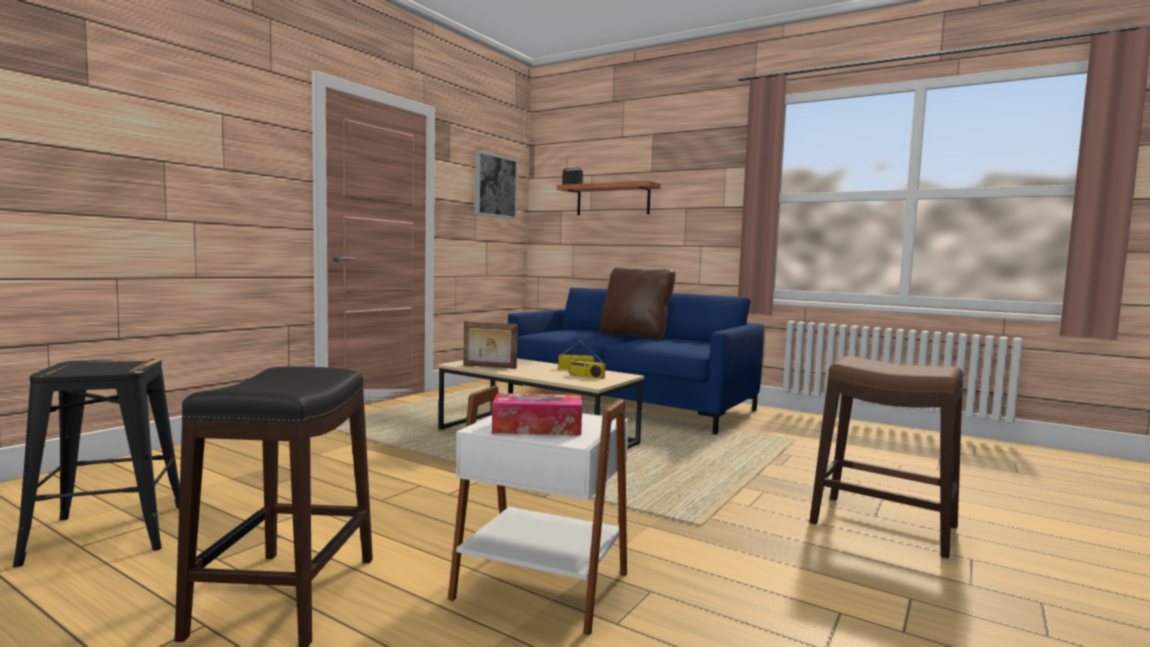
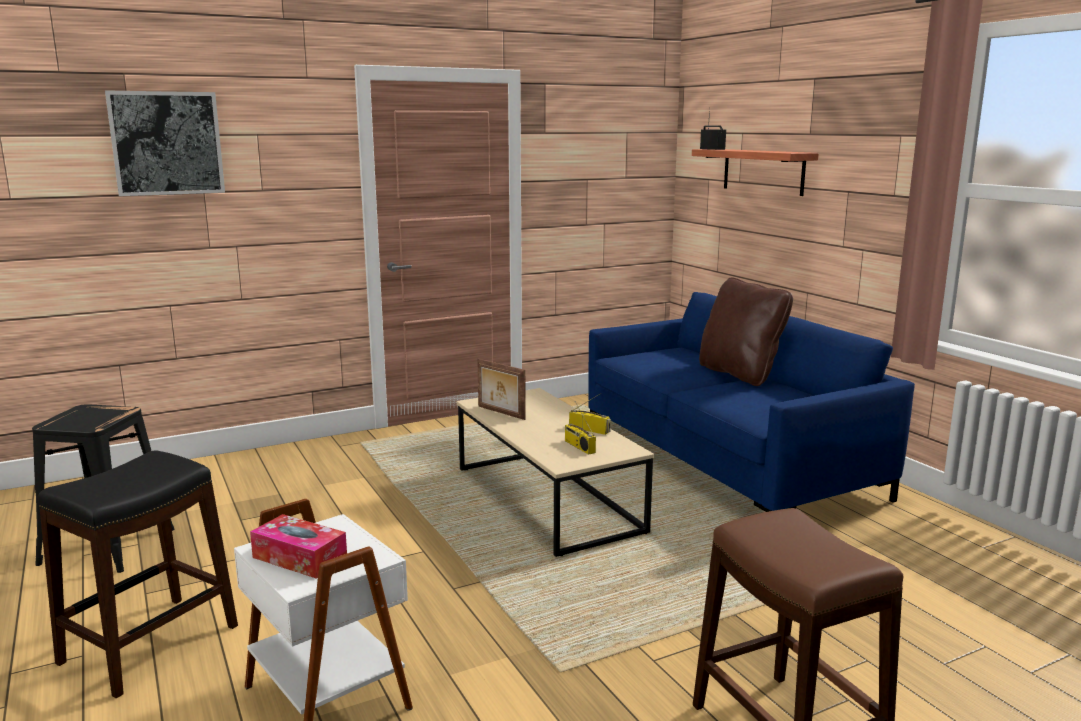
camera: 30 degrees right, 10 degrees up
picture [475,151,518,219] -> picture moved to [105,90,225,196]

